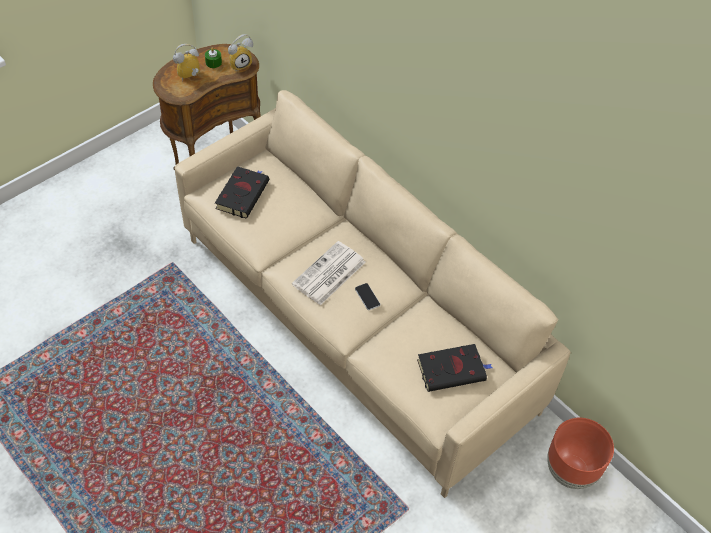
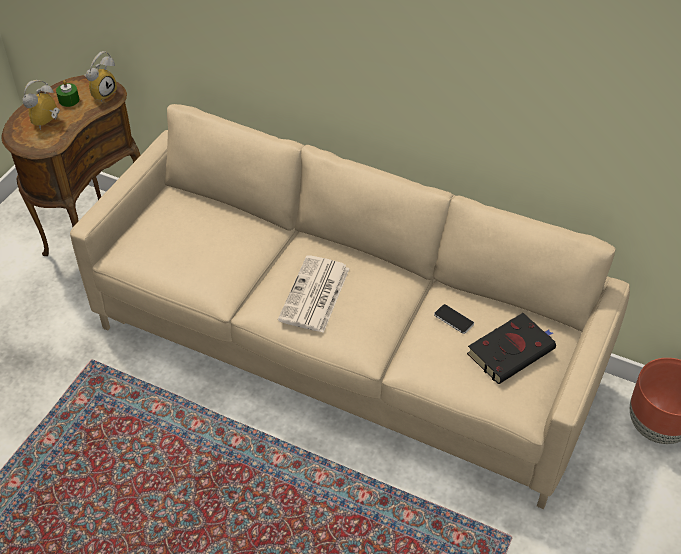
camera: 20 degrees left, 5 degrees down
black book [215,166,269,218] -> none
phone [355,283,380,310] -> phone moved to [434,304,474,334]

